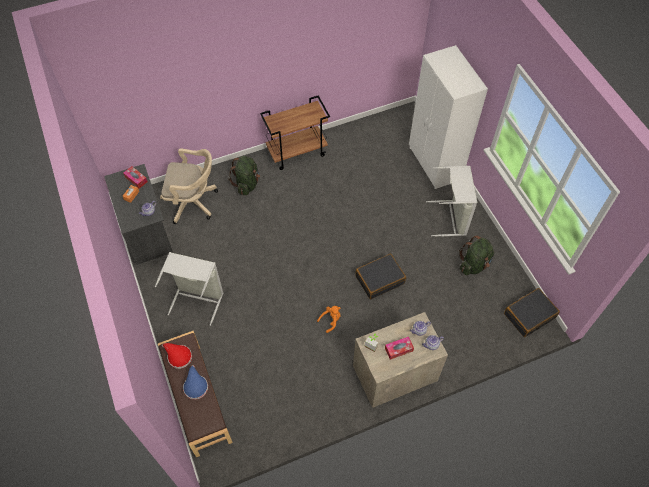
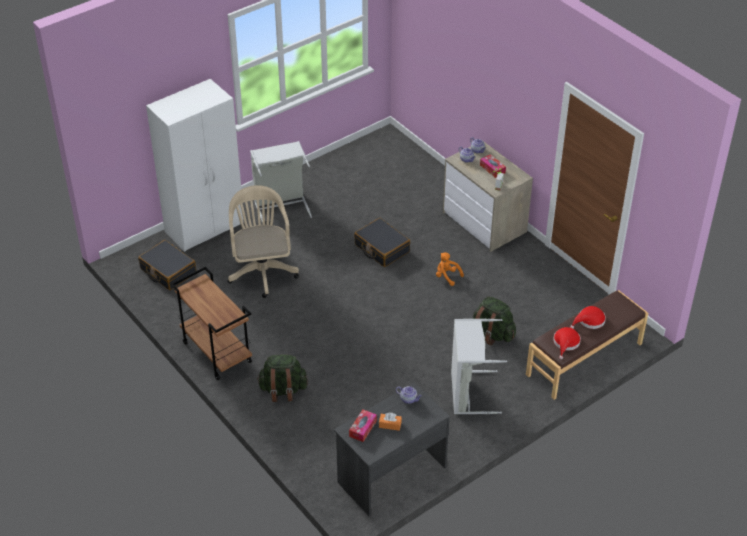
camera: 105 degrees left, 15 degrees down
beige office chair [160,149,218,224] -> beige office chair moved to [228,185,299,298]
blue hat [183,365,208,400] -> red hat [570,306,606,329]
green backpack [459,235,494,275] -> green backpack moved to [473,297,516,345]
black suitcase [504,288,560,338] -> black suitcase moved to [138,240,196,290]

